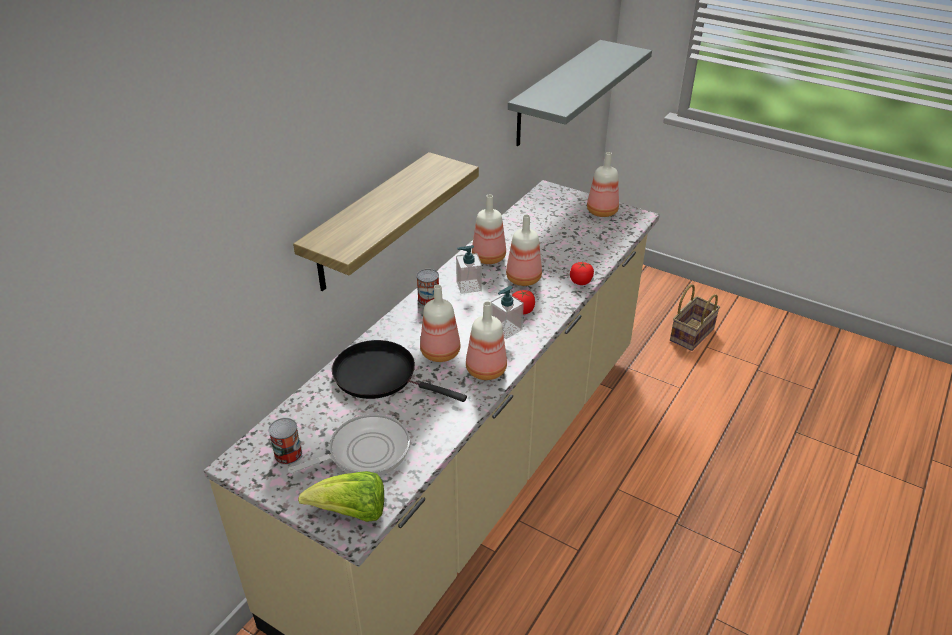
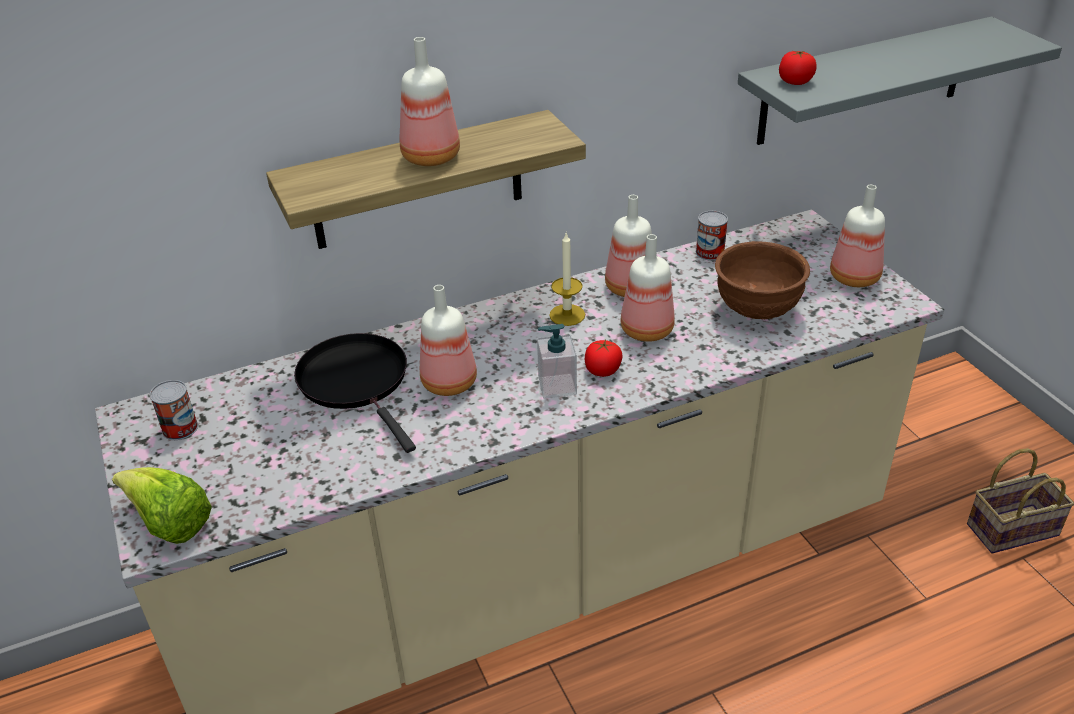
camera: 35 degrees right, 0 degrees up
frying pan [288,414,410,476] -> none
can [416,269,439,306] -> can moved to [696,211,728,261]
soap dispenser [456,245,482,294] -> candle [549,233,585,326]
bottle [466,301,507,380] -> bottle moved to [400,37,460,166]
tomato [570,262,594,285] -> tomato moved to [779,51,817,85]
none -> brown bowl [715,241,810,319]

